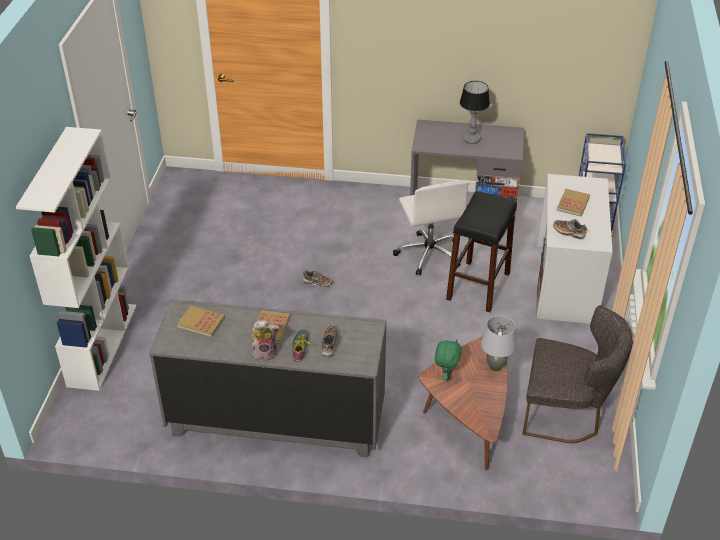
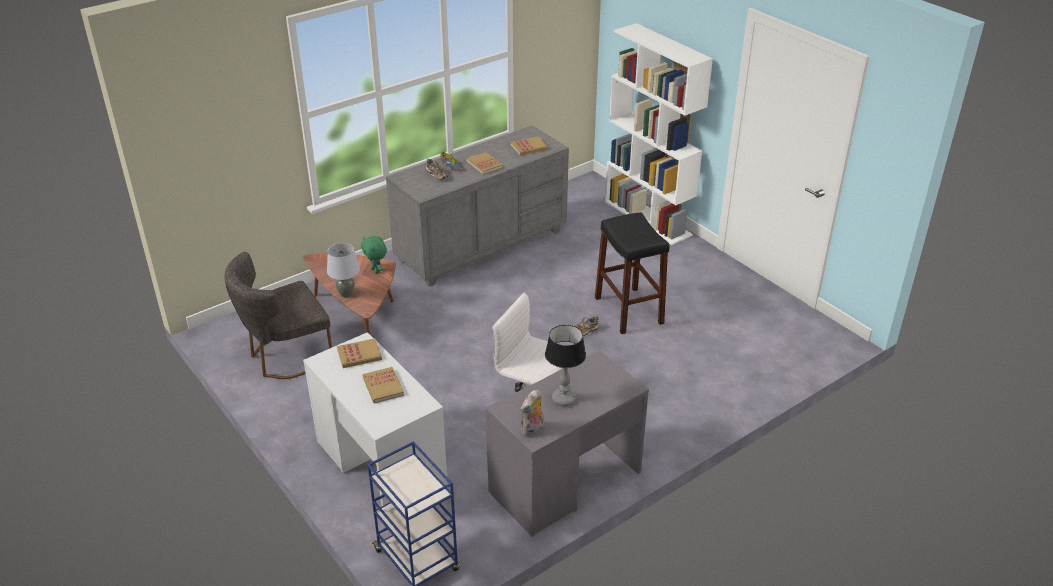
camera: 135 degrees right, 5 degrees down
plush toy [252,320,280,361] -> plush toy moved to [521,389,544,437]
black stool [446,191,517,312] -> black stool moved to [595,212,669,334]
shoe [554,219,587,239] -> book [337,338,382,368]

